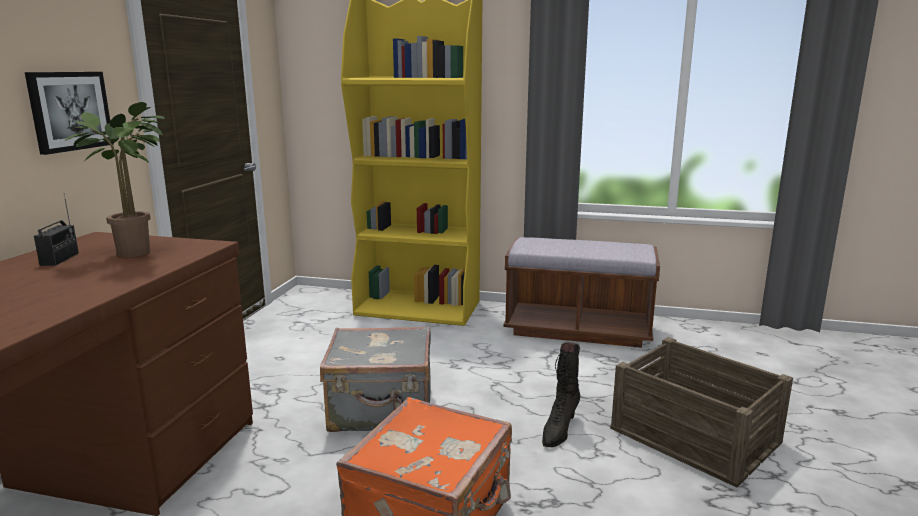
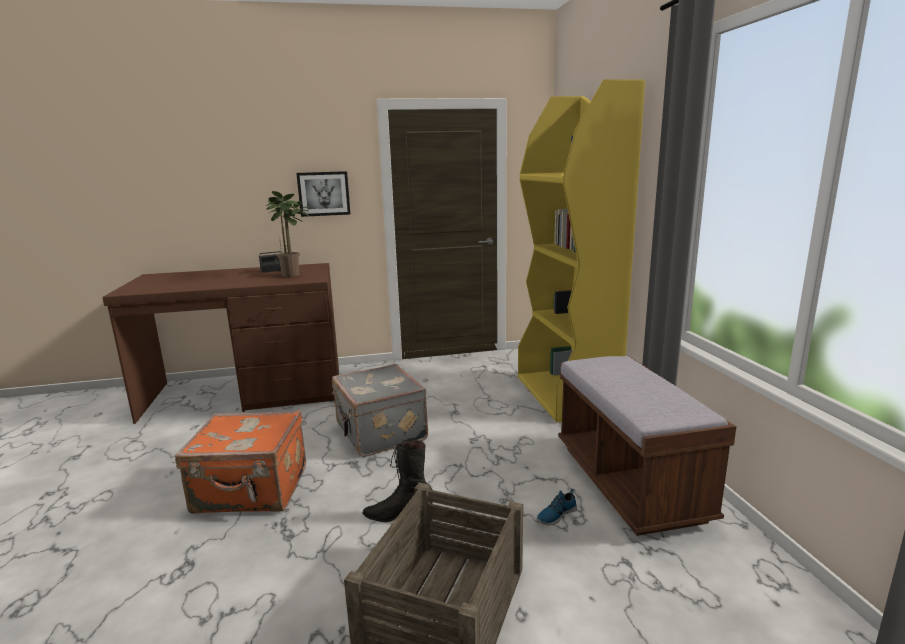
camera: 65 degrees right, 0 degrees up
none -> shoe [536,489,577,525]

